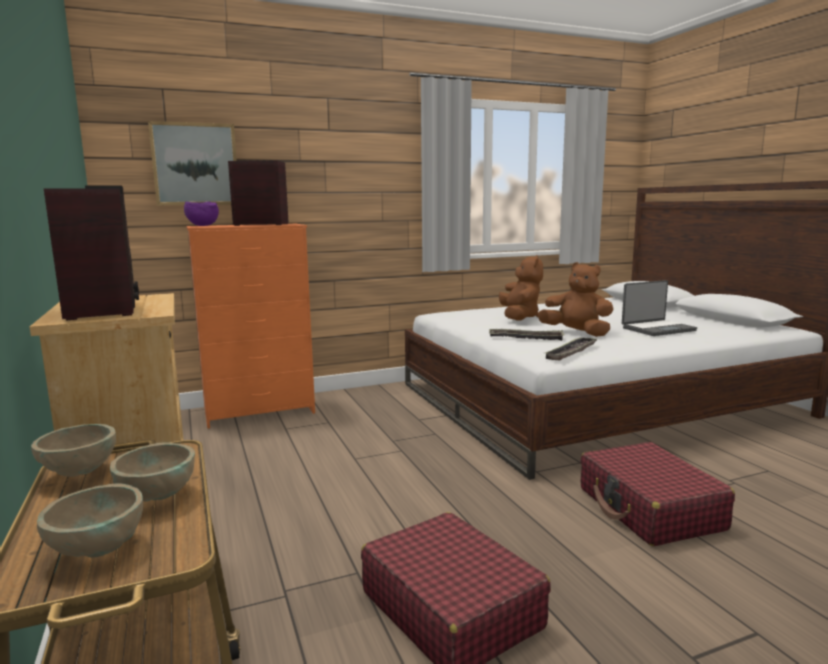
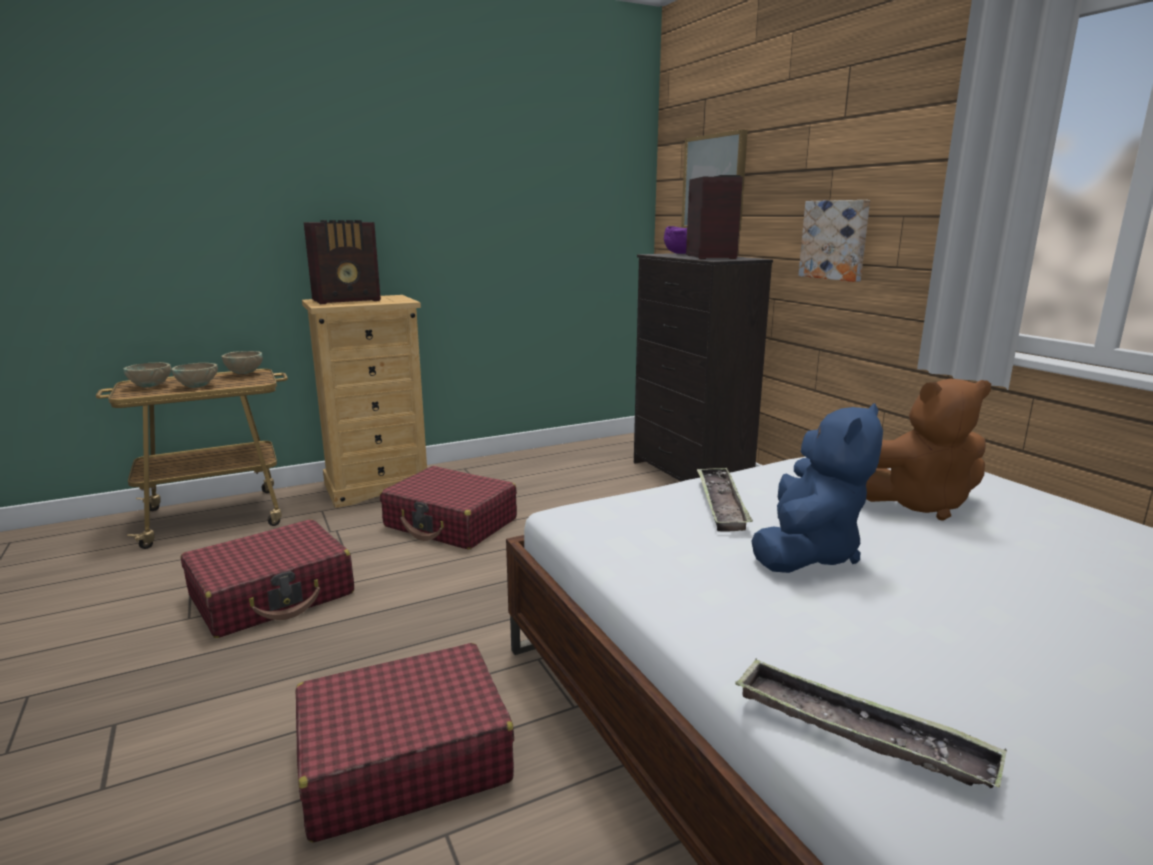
camera: 85 degrees right, 5 degrees up
orange dresser [187,224,315,429] -> black dresser [634,253,773,481]
brown plush toy [537,262,613,337] -> blue plush toy [752,403,883,573]
tray [545,337,597,361] -> tray moved to [735,658,1007,788]
laptop [622,280,697,336] -> none
none -> red suitcase [380,466,517,550]
none -> picture [799,200,870,282]

